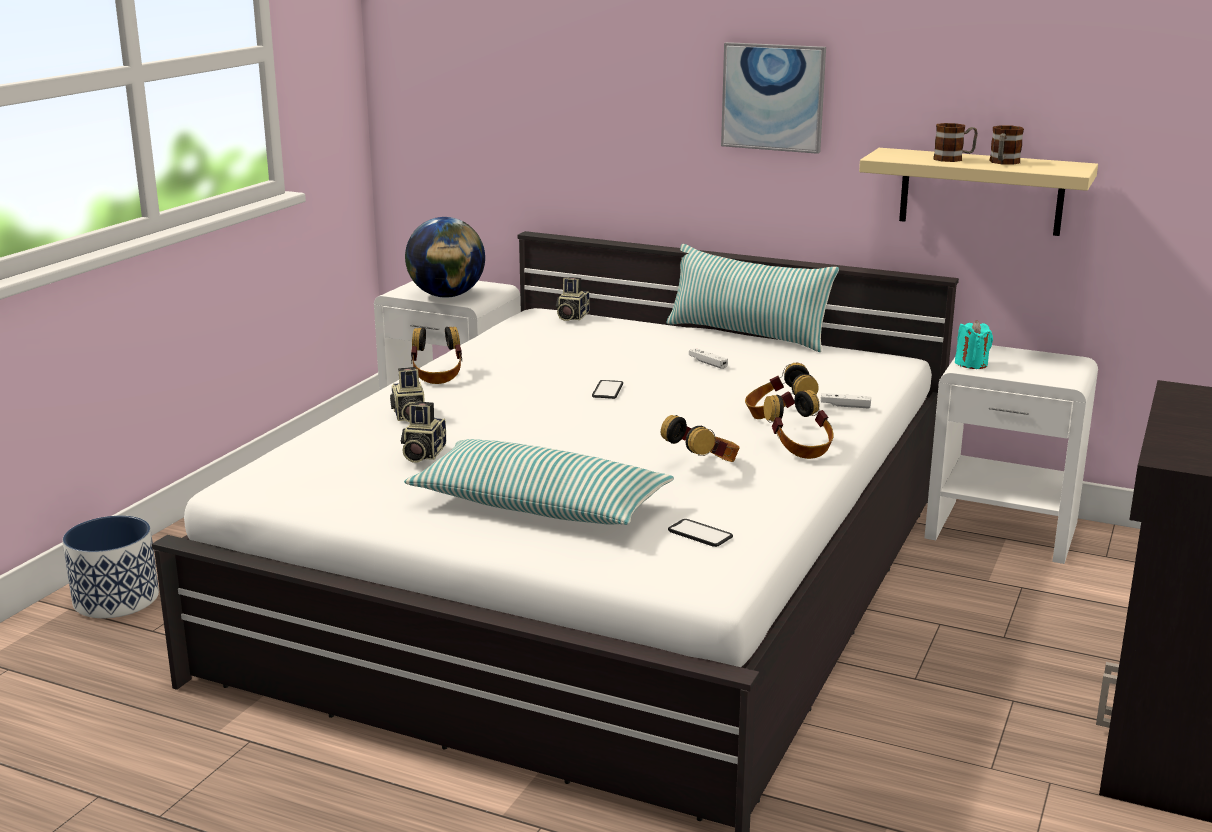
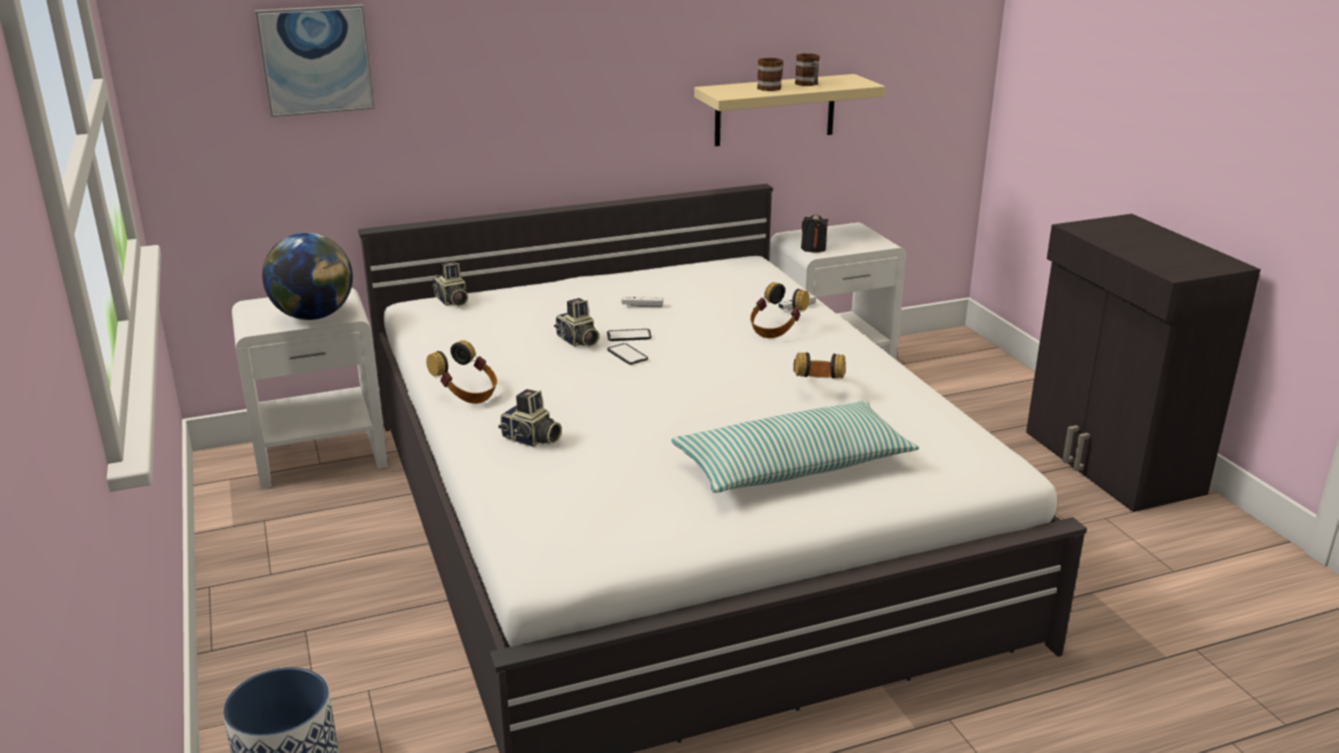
camera: 45 degrees left, 5 degrees up
camera [401,402,446,462] -> camera moved to [554,298,600,347]
pillow [666,244,839,352] -> none
phone [668,519,733,547] -> phone moved to [607,329,652,341]
picture [721,42,826,154] -> picture moved to [255,5,375,117]
headphones [763,390,833,459] -> none
turquoise candle [955,320,993,369] -> black candle [801,213,828,253]

